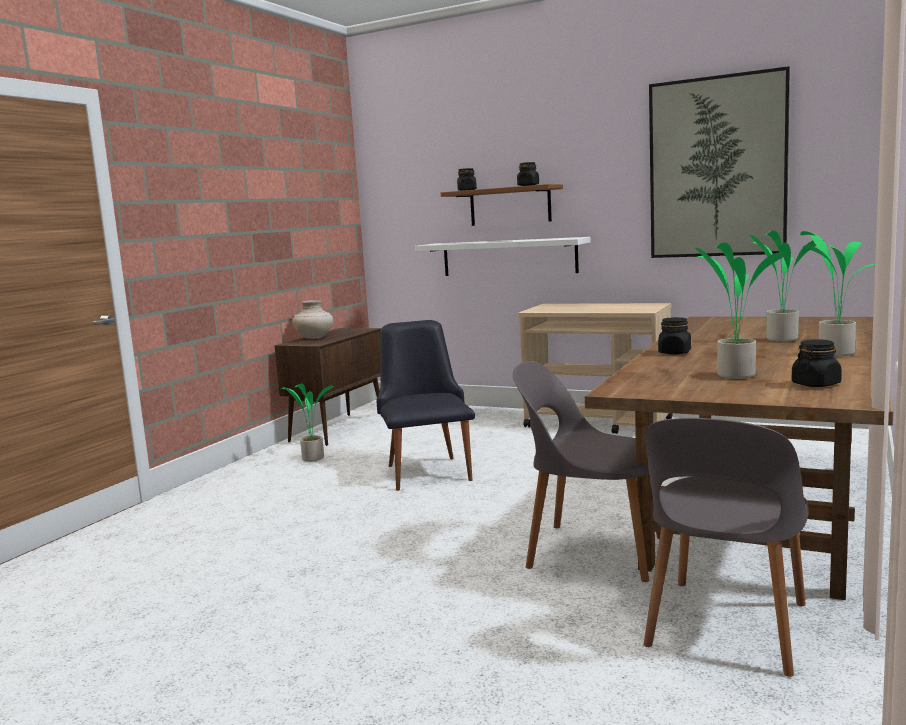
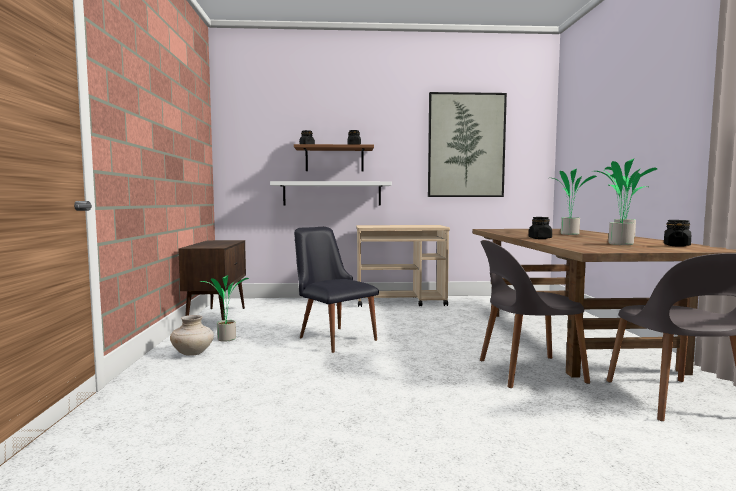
camera: 30 degrees left, 5 degrees down
beige vase [292,300,334,339] -> beige vase moved to [170,315,214,356]

